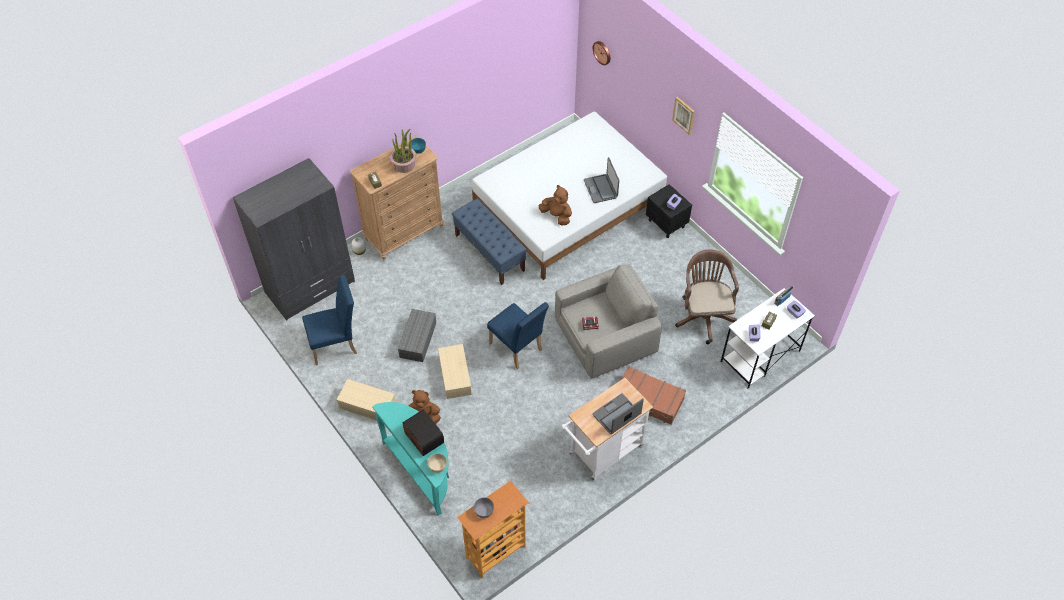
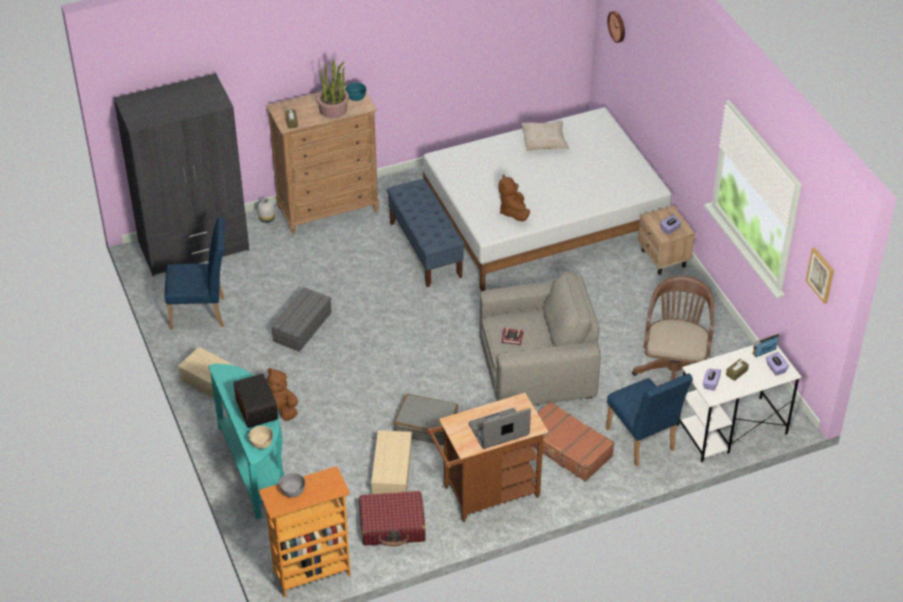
camera: 15 degrees right, 10 degrees down
beige storage box [438,344,471,399] -> beige storage box moved to [371,430,412,494]
blue chair [487,302,549,369] -> blue chair moved to [606,373,693,466]
brown plush toy [538,185,572,225] -> brown plush toy turned 150 degrees counterclockwise [498,174,530,222]
white cart [562,378,653,480] -> brown cart [427,393,548,522]
laptop [584,157,619,203] -> none
black nightstand [646,184,692,238] -> beige nightstand [638,205,695,275]
picture [672,97,695,135] -> picture moved to [805,247,834,304]
none -> red suitcase [359,491,426,547]
none -> grey suitcase [394,394,458,445]
none -> beige pillow [521,121,569,151]

